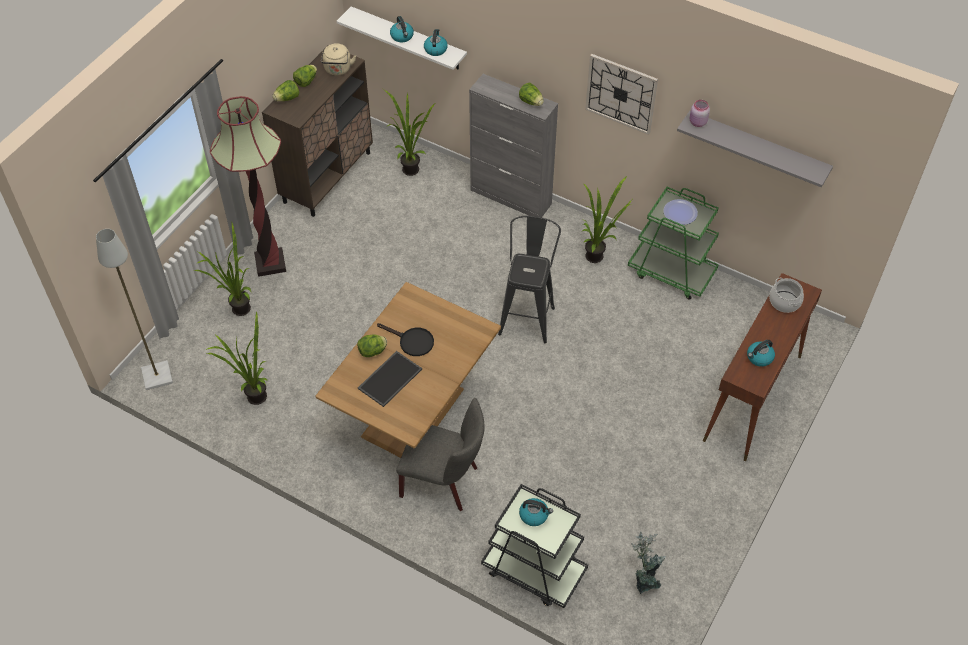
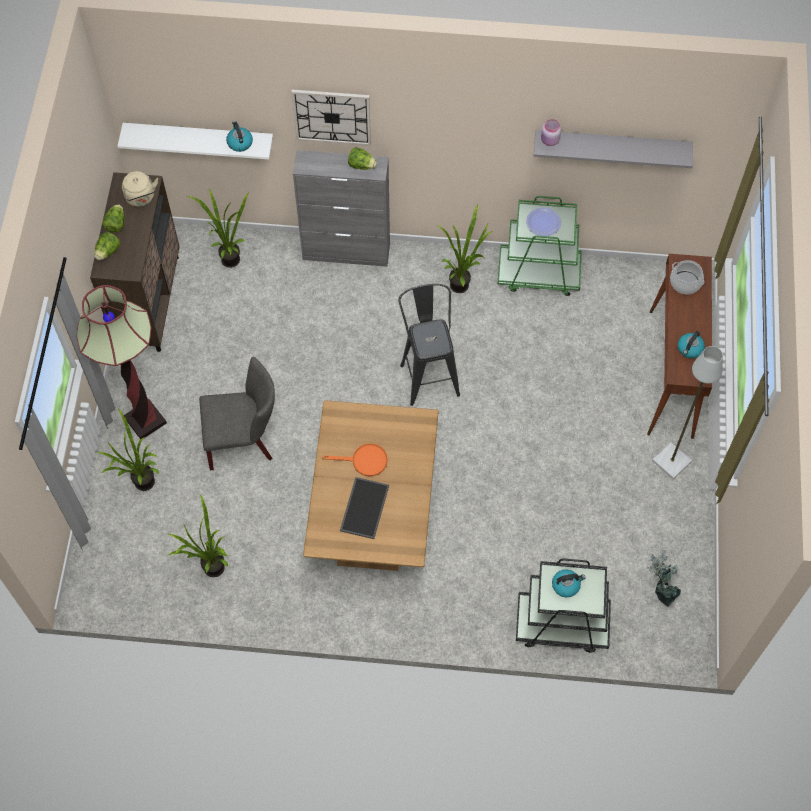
camera: 25 degrees left, 10 degrees up
grey floor lamp [96,229,173,390] -> grey floor lamp moved to [652,346,723,479]
lettuce [357,334,387,357] -> none
black frying pan [377,323,434,356] -> orange frying pan [322,443,388,476]
kettle [390,16,414,42] -> none
grey chair [396,398,485,511] -> grey chair moved to [199,357,275,470]
wall clock [585,54,658,135] -> wall clock moved to [291,90,371,146]

